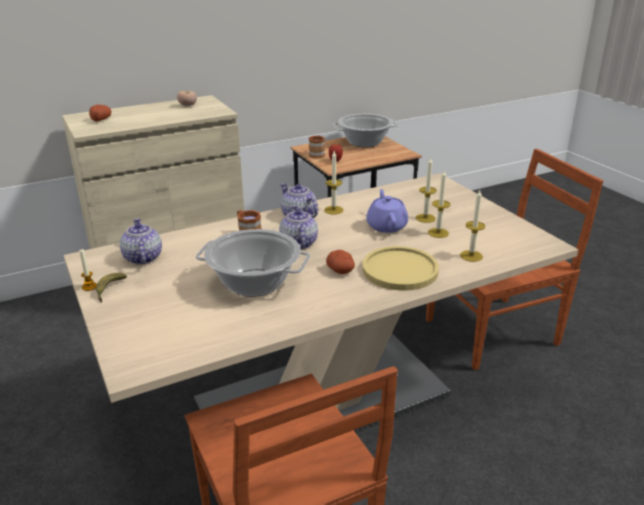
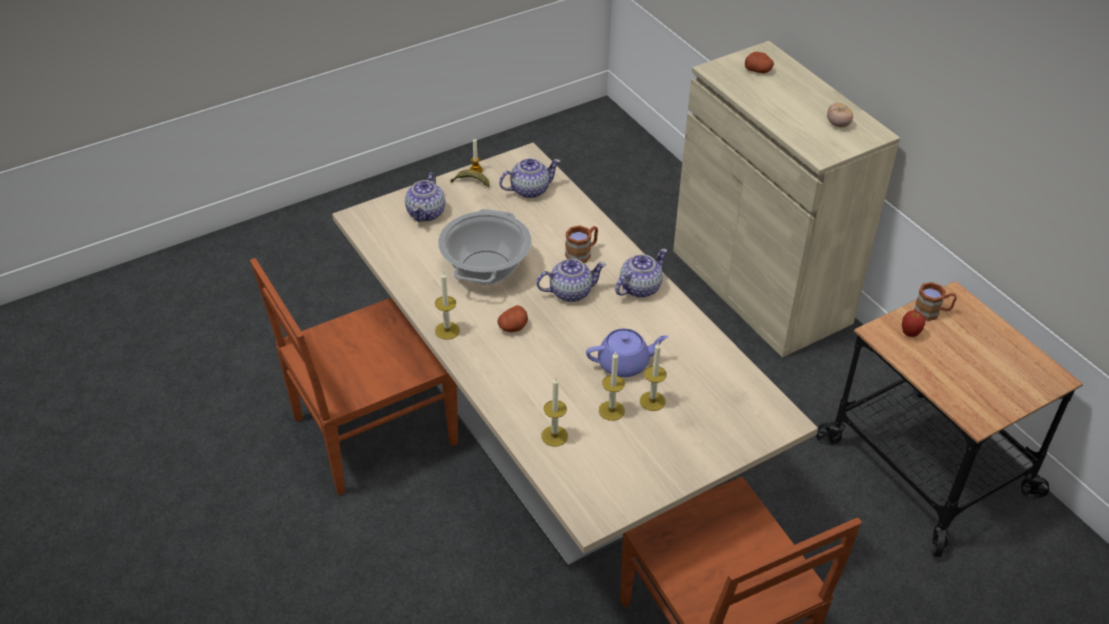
camera: 85 degrees right, 15 degrees up
candle [324,151,344,215] -> candle moved to [435,272,460,340]
cooking pot [332,114,398,147] -> none
yellow plate [362,246,439,291] -> none
none -> teapot [405,173,445,222]

